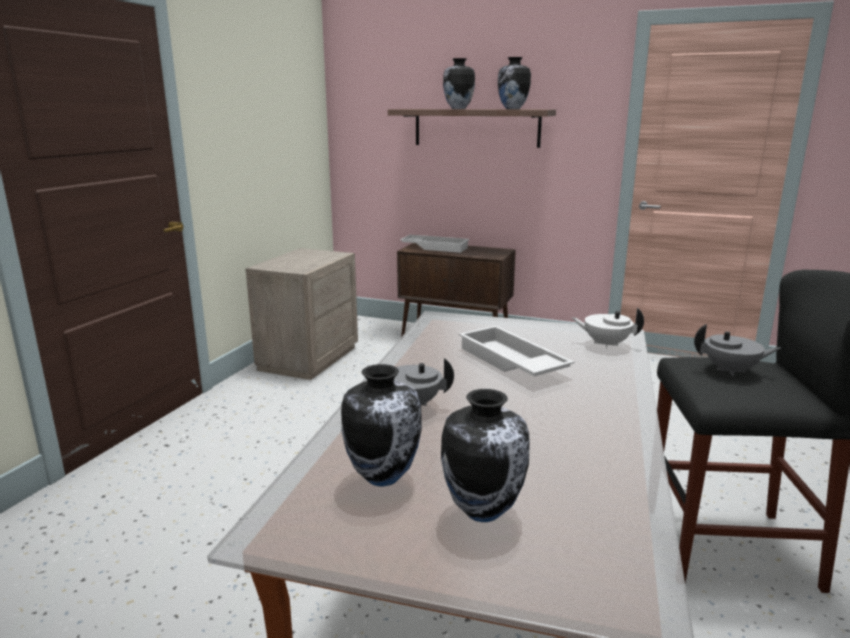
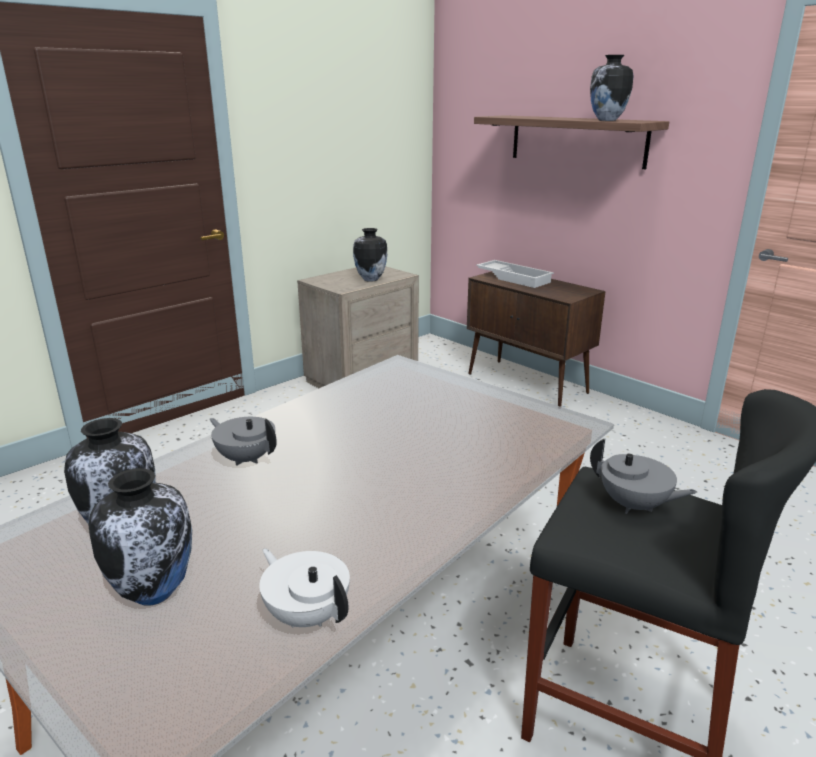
camera: 25 degrees right, 5 degrees up
vase [443,58,475,109] -> vase moved to [353,228,387,282]
white tray [459,326,575,376] -> none
white teapot [572,308,644,348] -> white teapot moved to [259,548,350,628]

